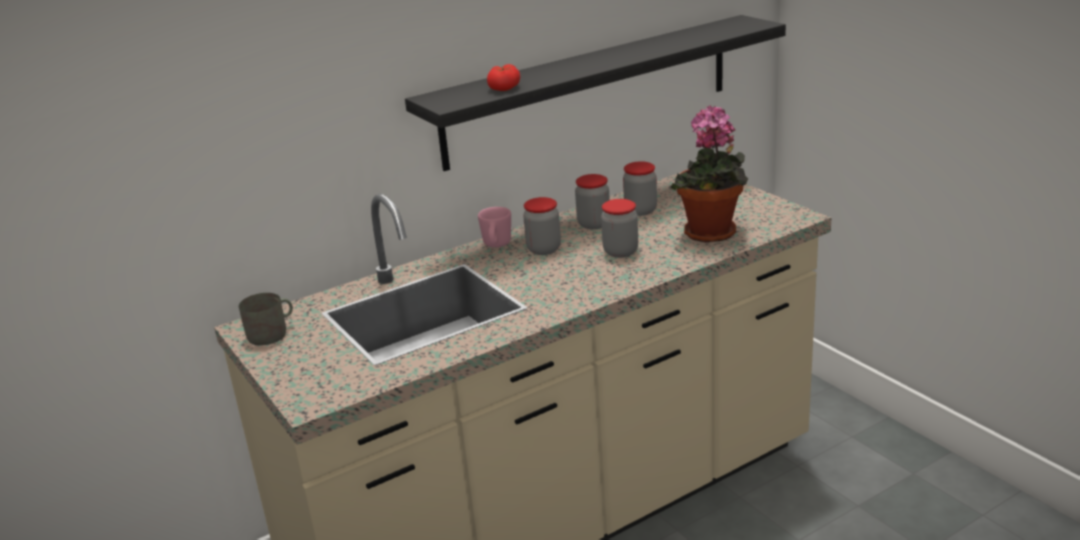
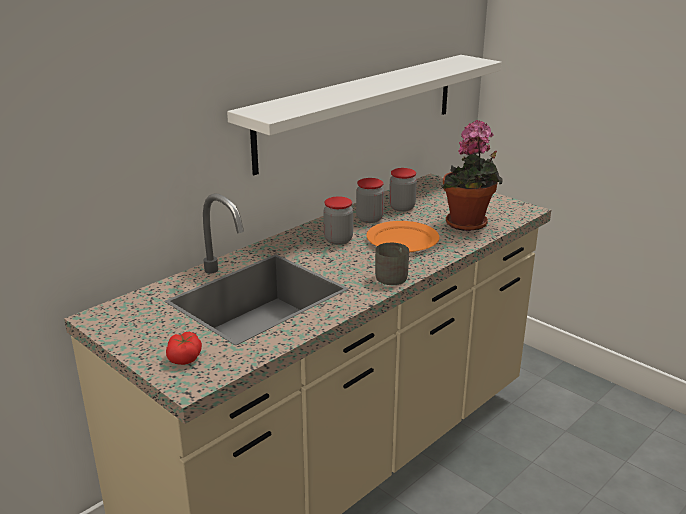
camera: 15 degrees left, 0 degrees up
grey mug [239,293,293,346] -> grey mug moved to [375,243,409,285]
black shelf [405,15,786,171] -> white shelf [227,55,502,175]
pink mug [478,207,511,247] -> none
tomato [487,64,520,91] -> tomato moved to [166,332,202,365]
jar [601,199,638,258] -> orange plate [367,221,440,252]

